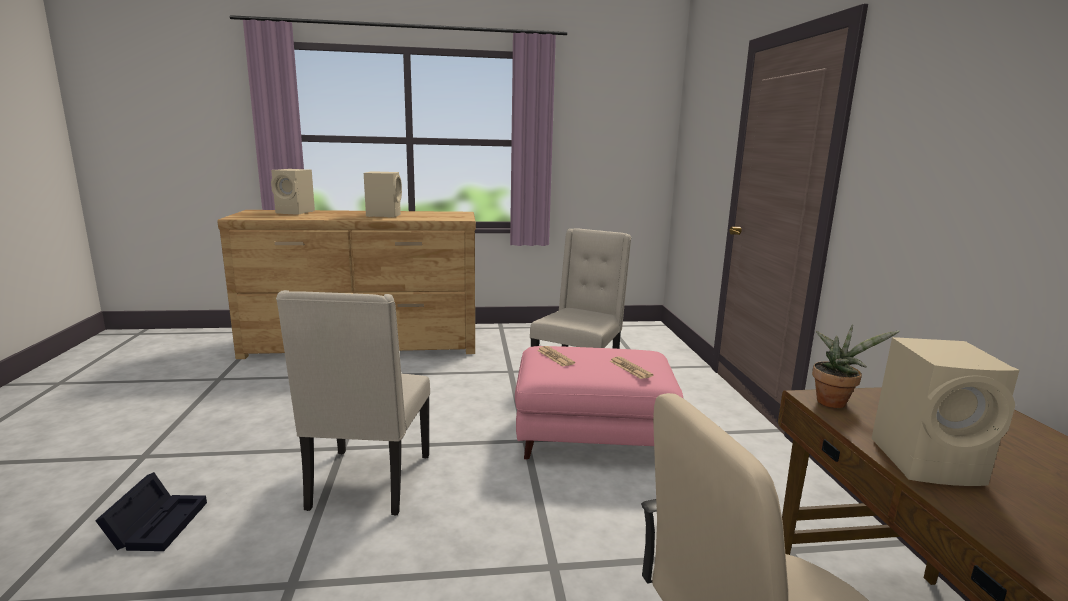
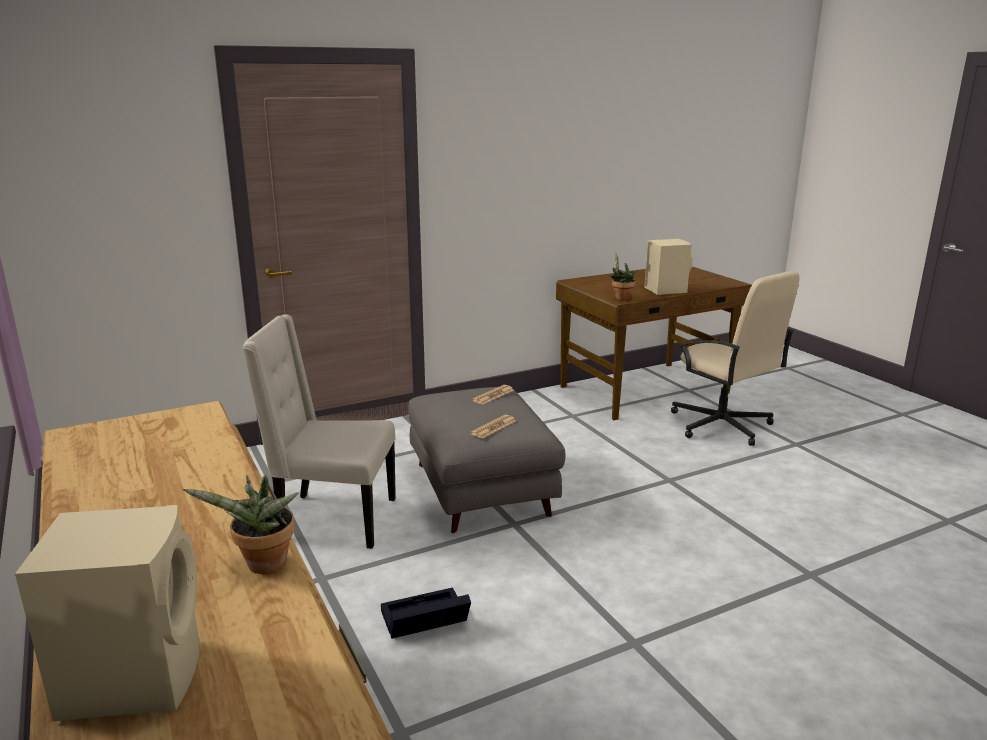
camera: 110 degrees left, 5 degrees up
black storage box [95,472,207,551] -> black storage box moved to [381,587,471,639]
beige chair [276,290,430,516] -> none
beige speaker [364,171,402,217] -> none
pink ottoman [515,346,683,460] -> grey ottoman [408,387,565,533]
none -> potted plant [183,475,299,574]

